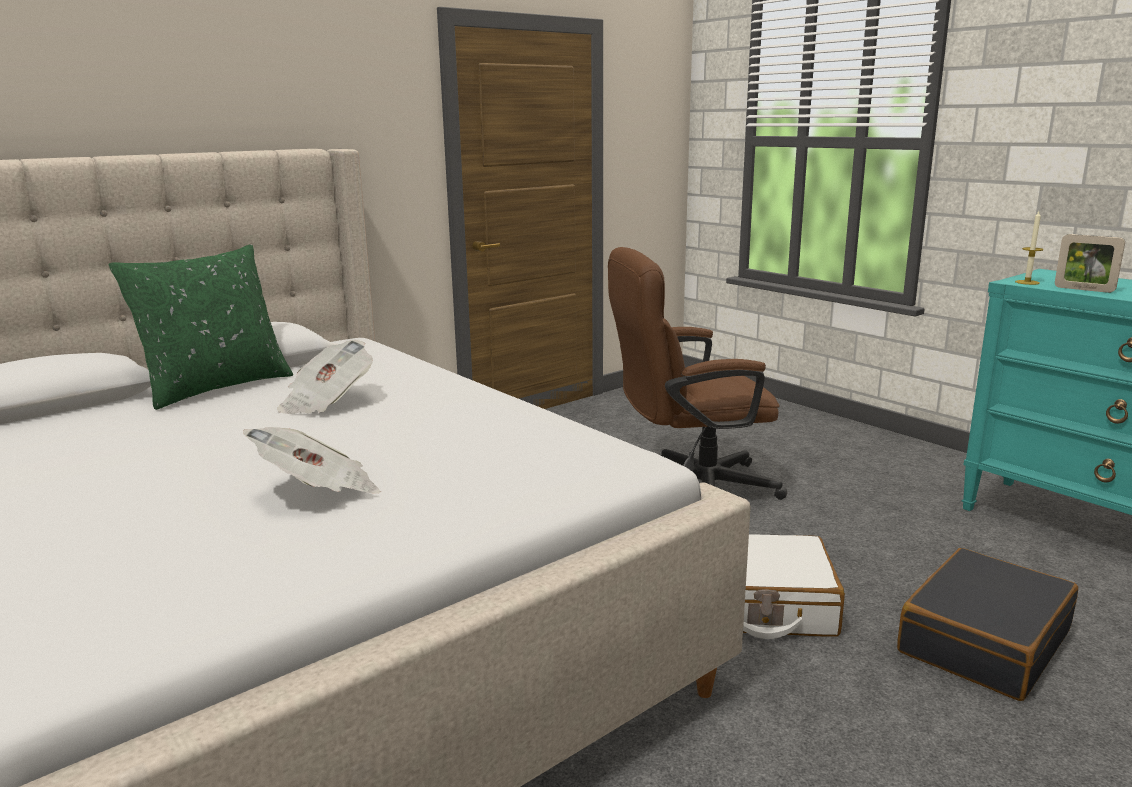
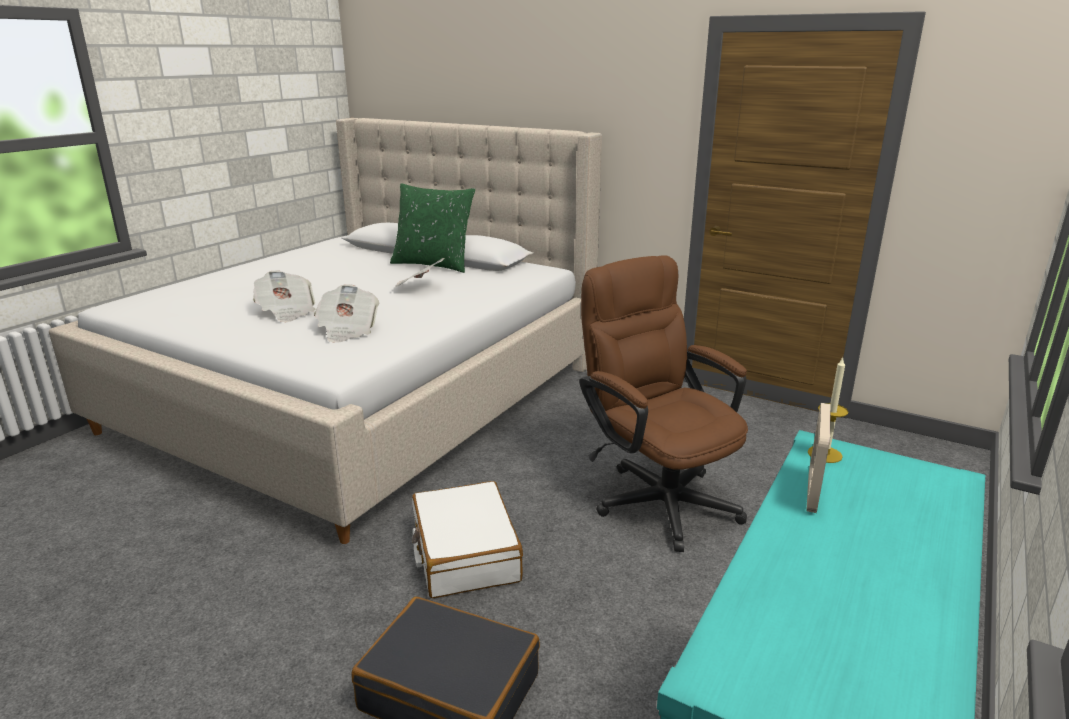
camera: 70 degrees right, 5 degrees up
none -> newspaper [314,284,379,343]

